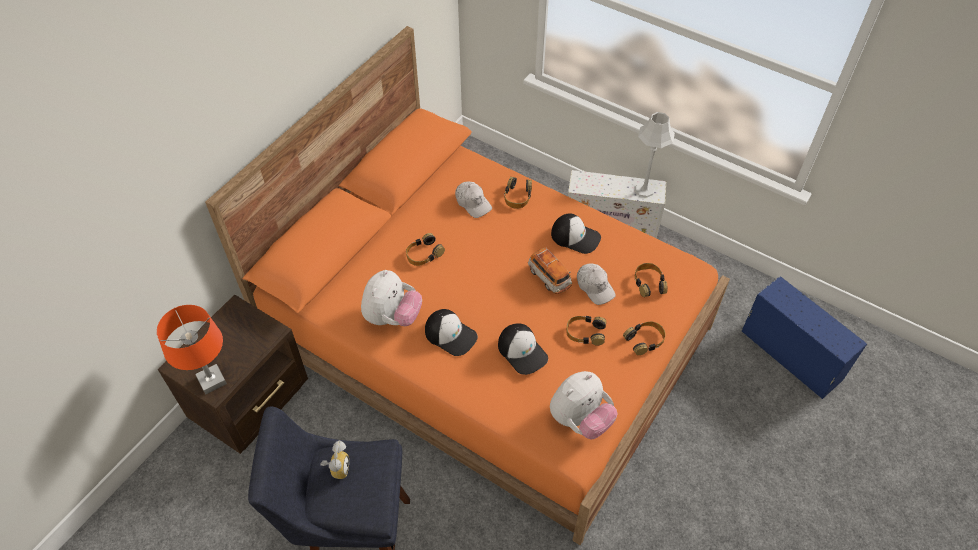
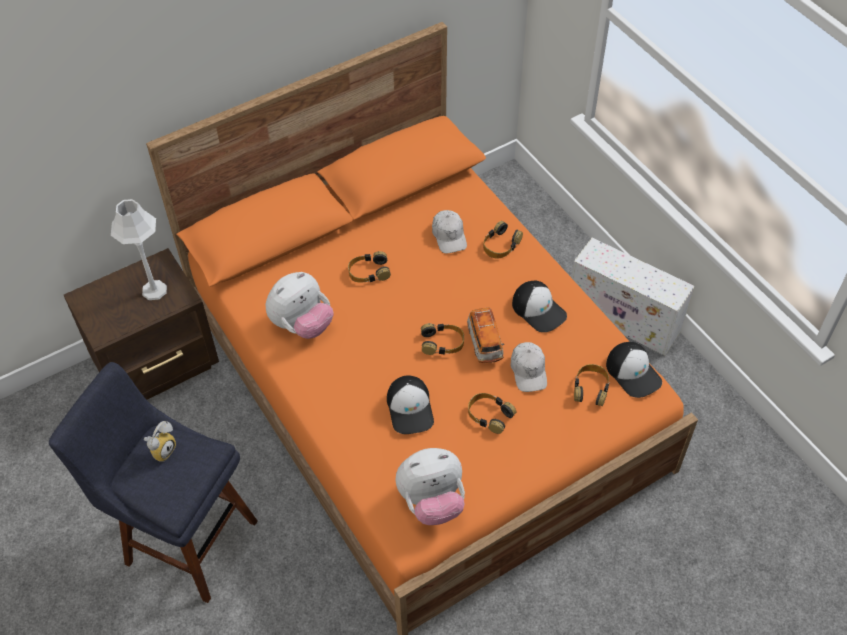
camera: 25 degrees right, 0 degrees up
orange table lamp [157,305,227,394] -> none
cap [425,309,478,356] -> cap moved to [606,342,662,398]
headphones [623,322,666,355] -> headphones moved to [421,323,464,355]
grey table lamp [635,112,675,198] -> grey table lamp moved to [111,199,167,300]
blue storage box [741,276,867,399] -> none

